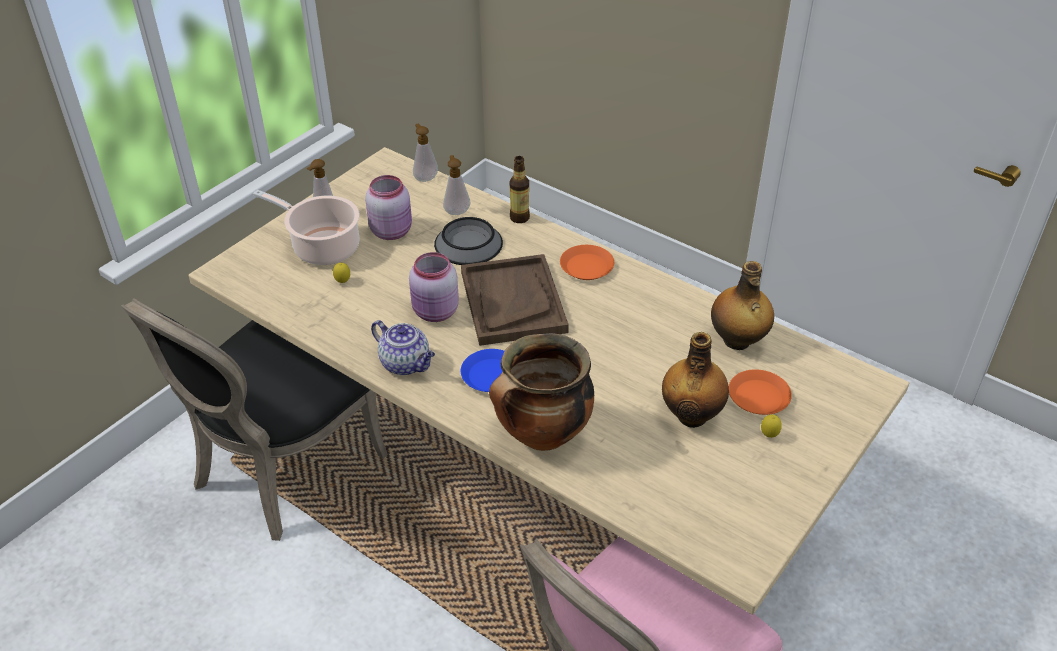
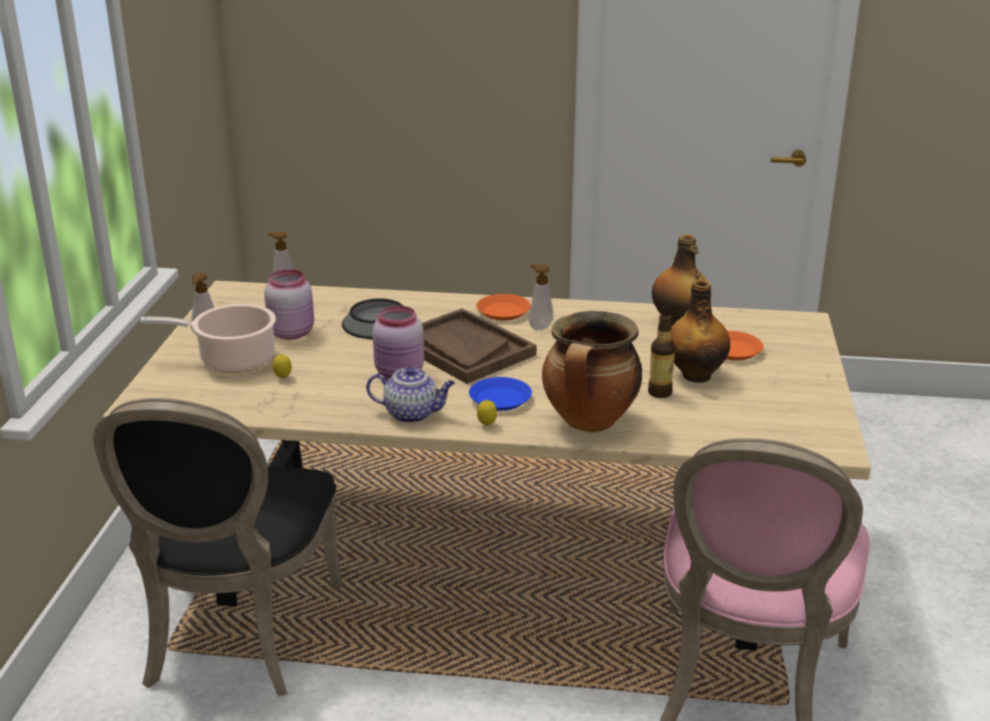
camera: 30 degrees left, 15 degrees down
soap dispenser [443,155,470,215] -> soap dispenser moved to [529,264,554,331]
bottle [509,156,530,223] -> bottle moved to [648,313,675,398]
lemon [761,414,782,438] -> lemon moved to [477,400,497,426]

